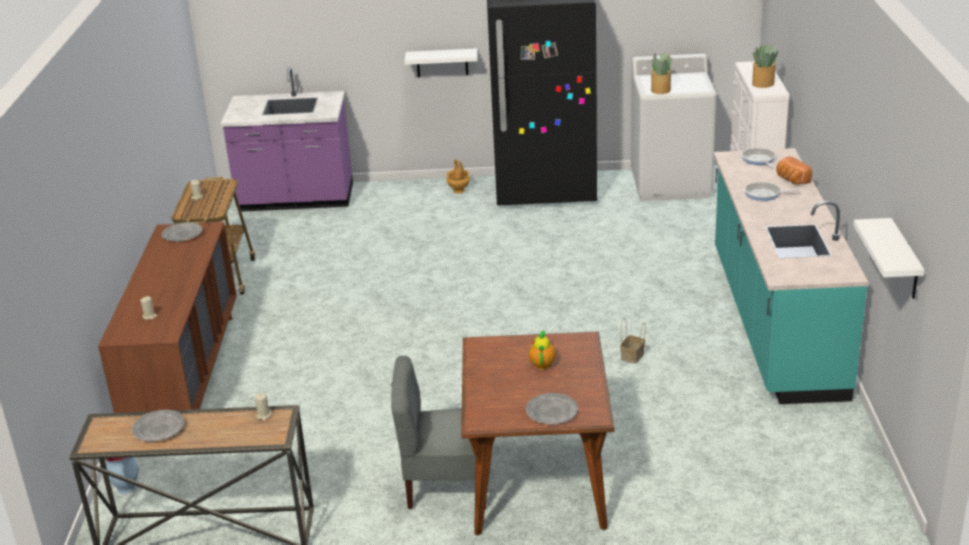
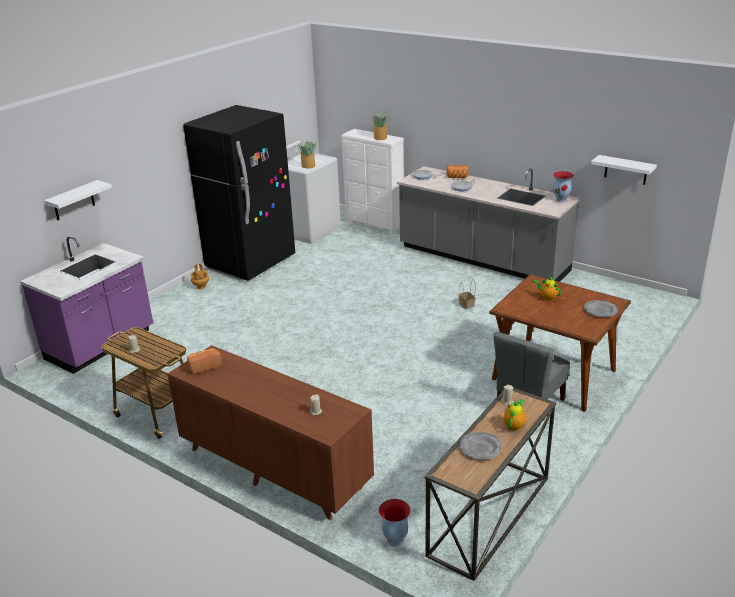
camera: 55 degrees left, 0 degrees up
grey plate [162,222,202,241] -> bread [187,348,222,374]
white shelf [405,48,477,78] -> white shelf moved to [44,180,112,220]
turquoise counter [714,148,868,404] -> grey counter [397,166,580,282]
none -> teapot [504,399,526,431]
none -> vase [553,171,574,202]

